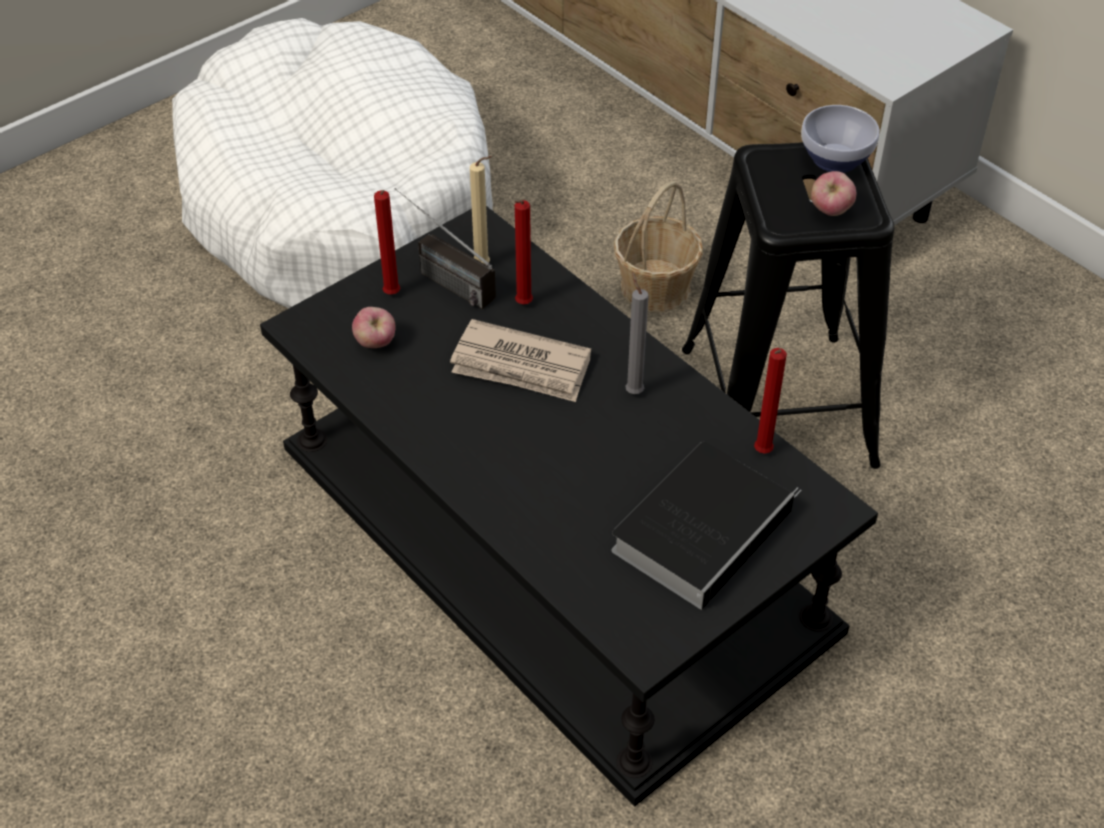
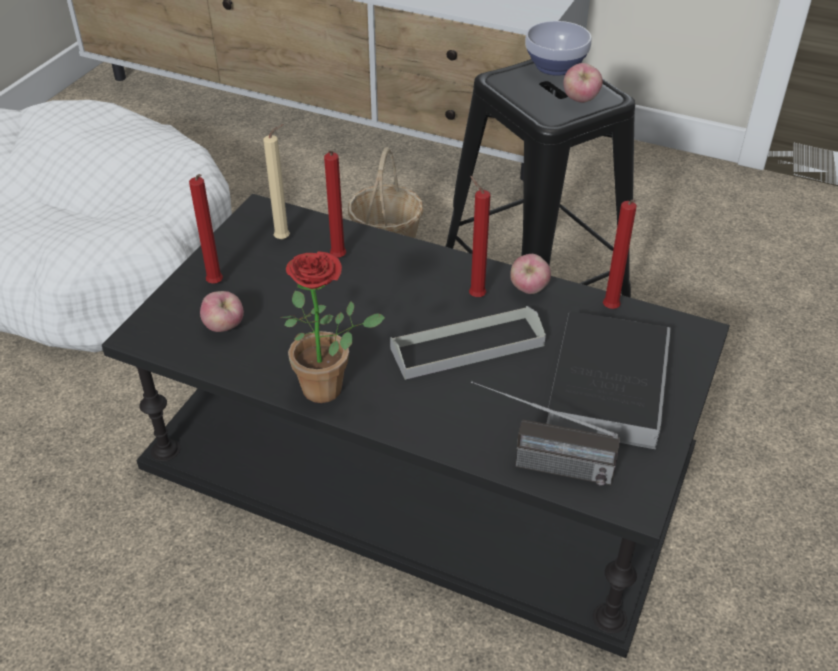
camera: 25 degrees left, 5 degrees down
radio [394,188,496,309] -> radio moved to [471,381,620,485]
newspaper [450,319,591,402] -> none
grey candle [625,272,649,394] -> red candle [469,176,490,297]
none -> potted plant [280,251,385,403]
none -> grey tray [390,306,546,380]
none -> apple [510,254,551,294]

